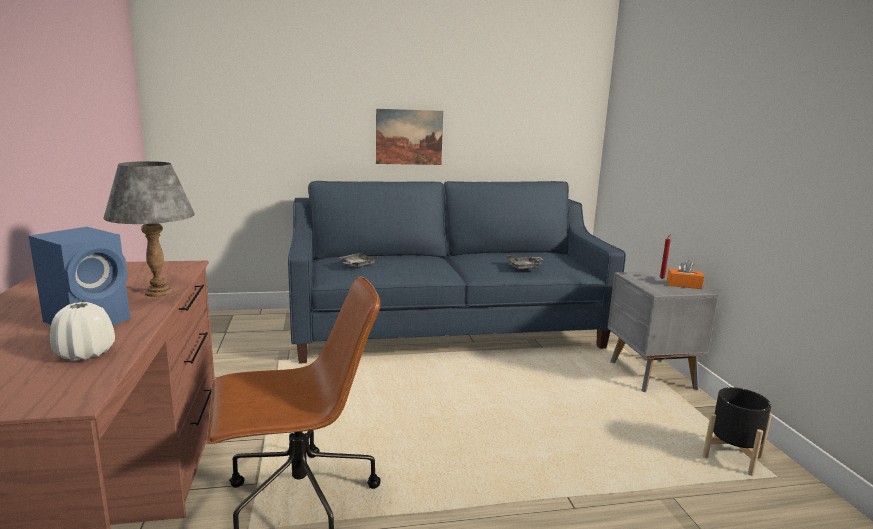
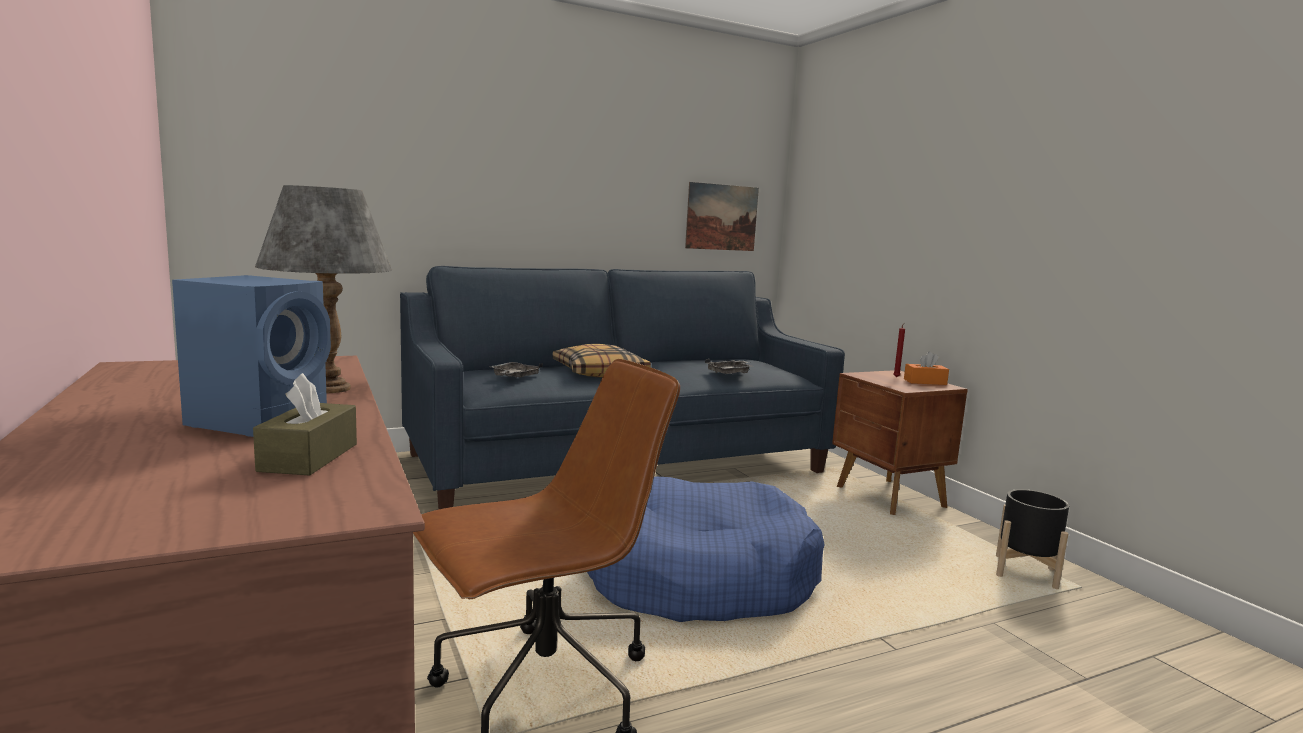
camera: 15 degrees left, 5 degrees down
white vase [50,302,115,361] -> brown tissue box [253,373,357,475]
picture [376,109,443,165] -> picture moved to [685,182,759,251]
grey nightstand [608,271,718,392] -> brown nightstand [832,370,968,515]
none -> pillow [553,344,651,378]
none -> blue dog bed [587,476,825,622]

